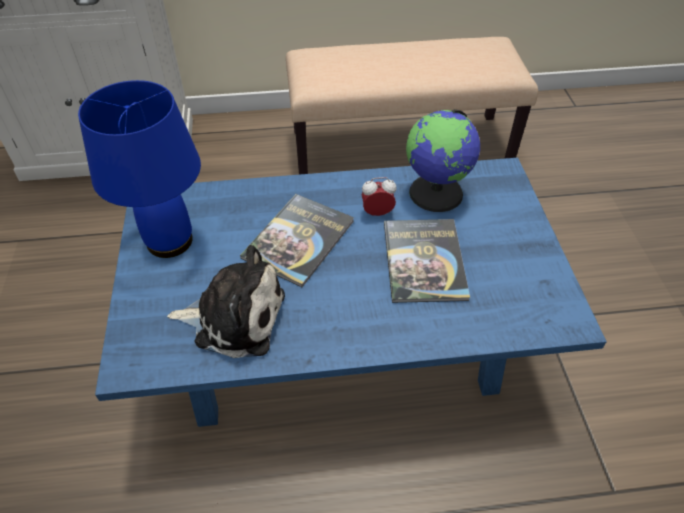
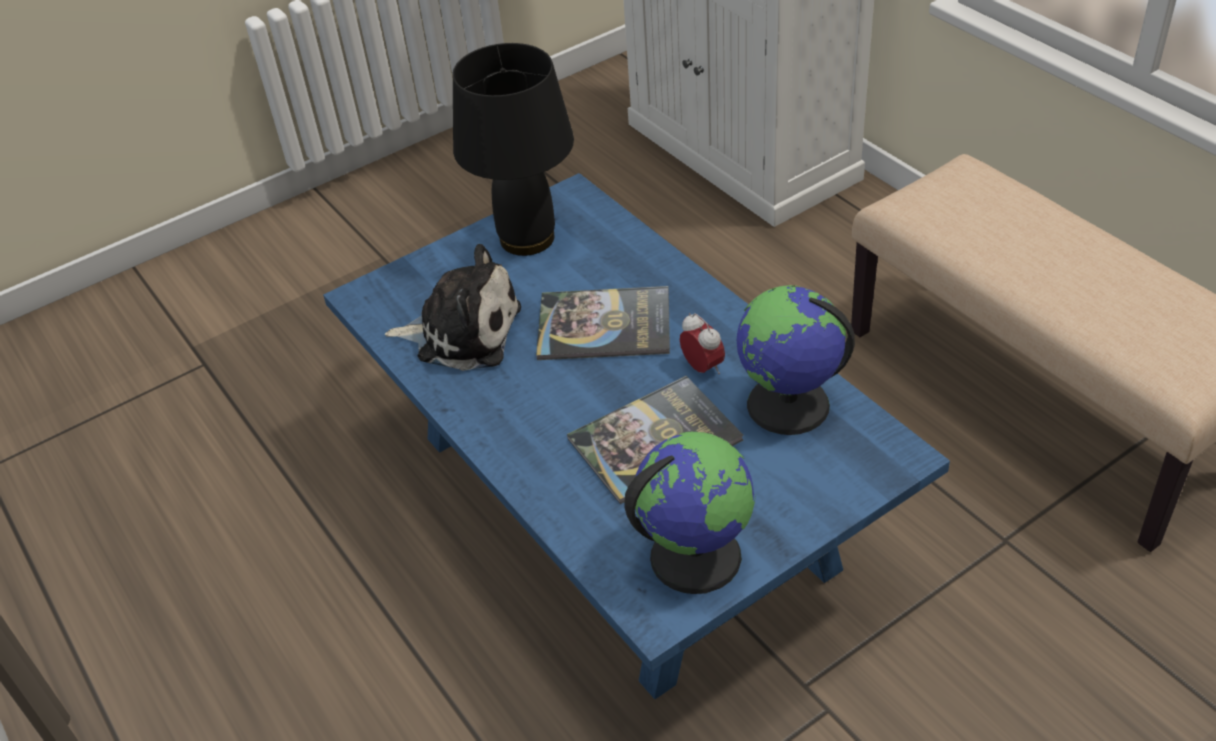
camera: 65 degrees right, 5 degrees down
blue table lamp [78,80,201,258] -> black table lamp [453,43,574,256]
plush toy [167,245,285,358] -> plush toy turned 60 degrees counterclockwise [385,244,521,371]
none -> globe [625,432,755,594]

